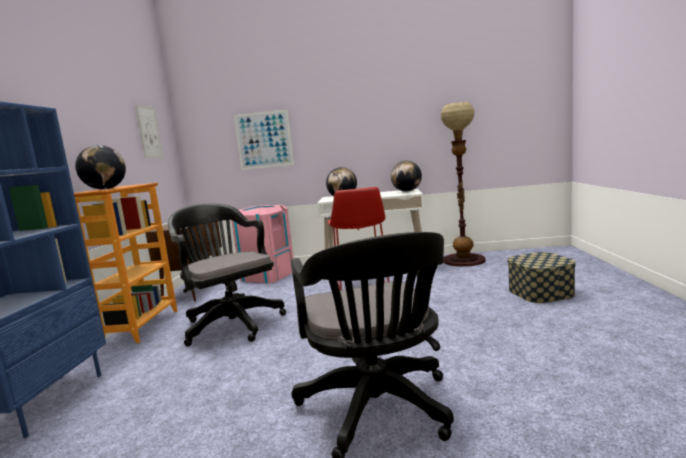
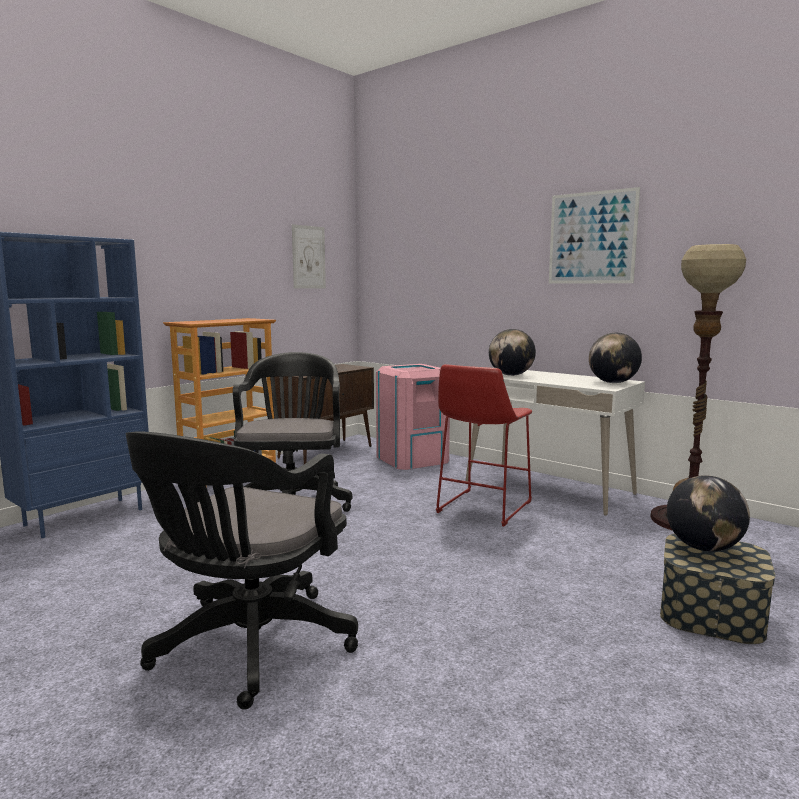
camera: 35 degrees right, 0 degrees up
globe [75,145,126,189] -> globe moved to [667,475,750,552]
picture [234,110,294,170] -> picture moved to [549,187,640,284]

